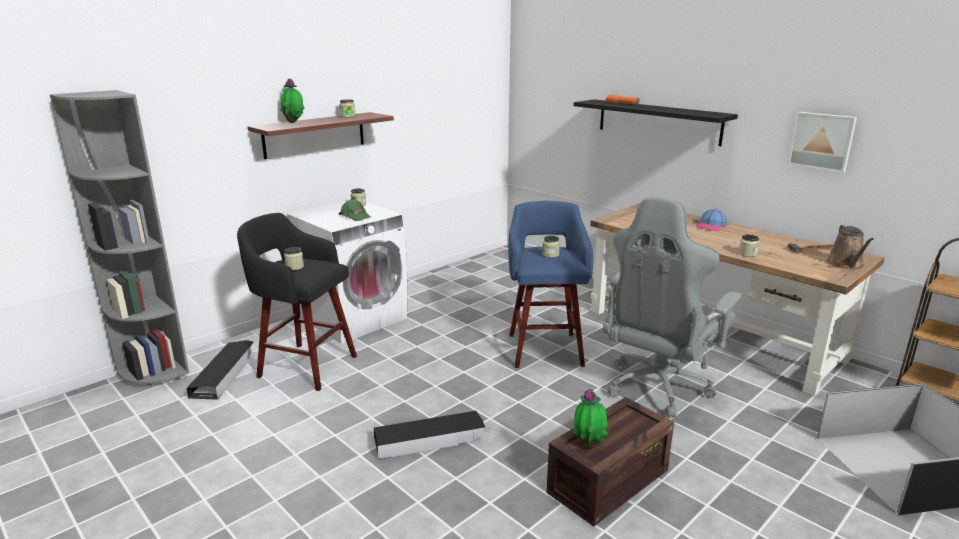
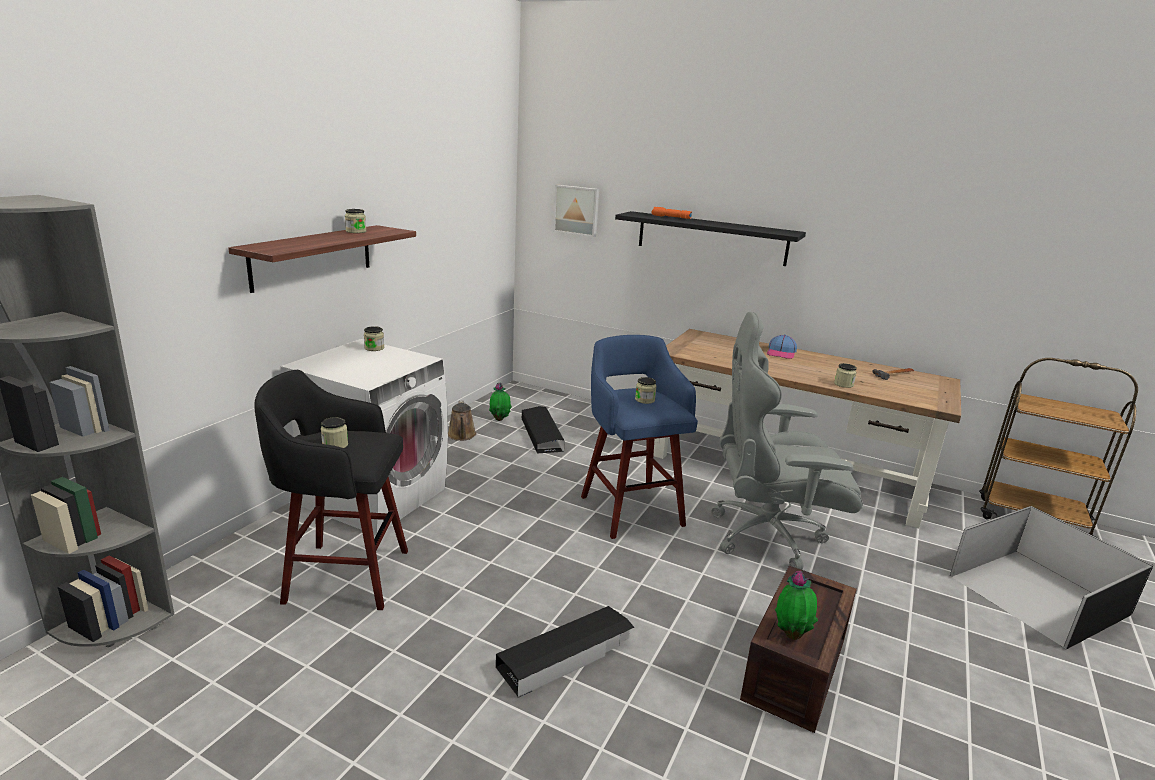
camera: 20 degrees left, 0 degrees up
black storage box [186,340,254,400] -> black storage box moved to [521,406,565,454]
potted plant [281,78,304,123] -> potted plant moved to [489,383,512,421]
green cap [339,199,371,221] -> none
grey office chair [603,197,741,417] -> grey office chair turned 75 degrees clockwise [711,312,863,570]
picture [788,112,857,173] -> picture moved to [553,185,599,237]
brown watering can [827,225,874,269] -> brown watering can moved to [448,401,476,441]

